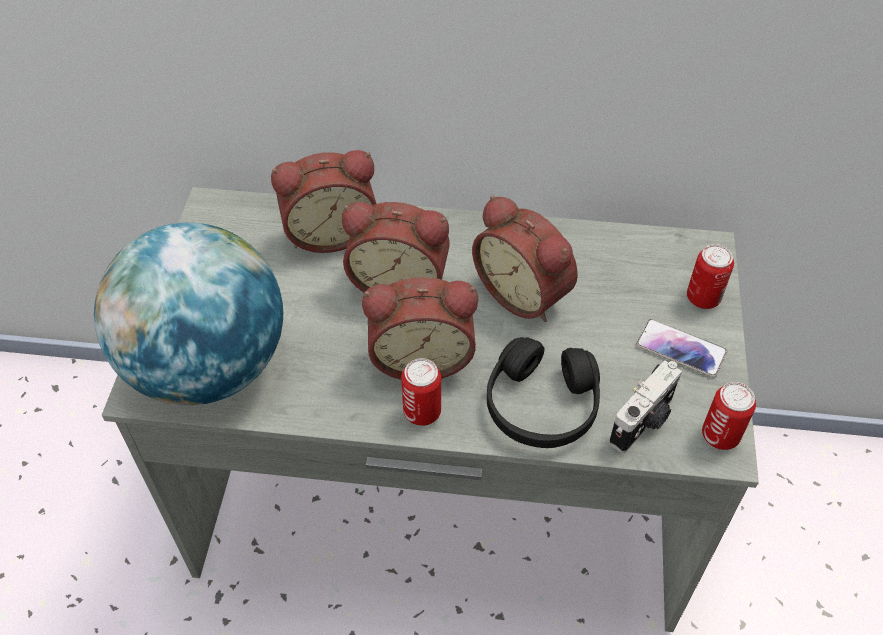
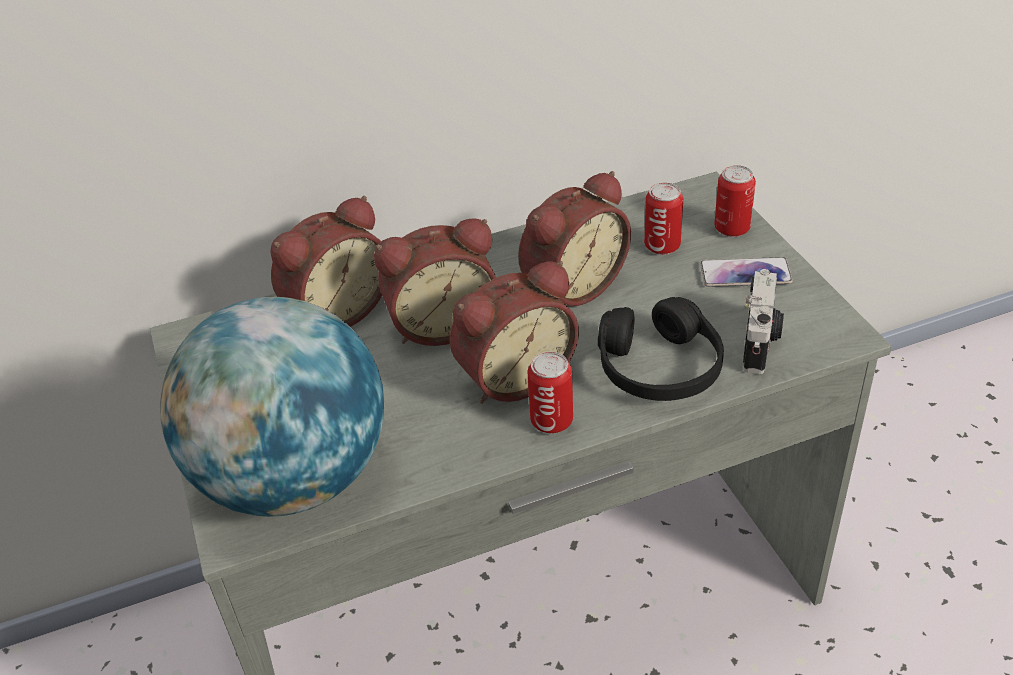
camera: 25 degrees left, 10 degrees down
alarm clock [472,195,578,322] -> alarm clock turned 60 degrees counterclockwise [518,171,631,306]
can [702,382,756,450] -> can moved to [644,182,683,255]

